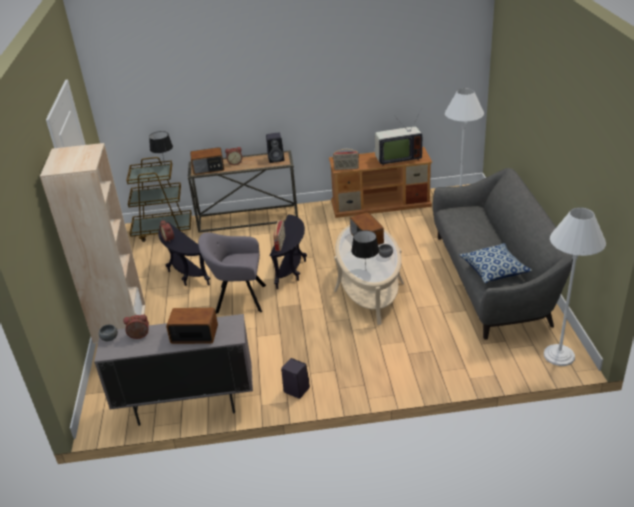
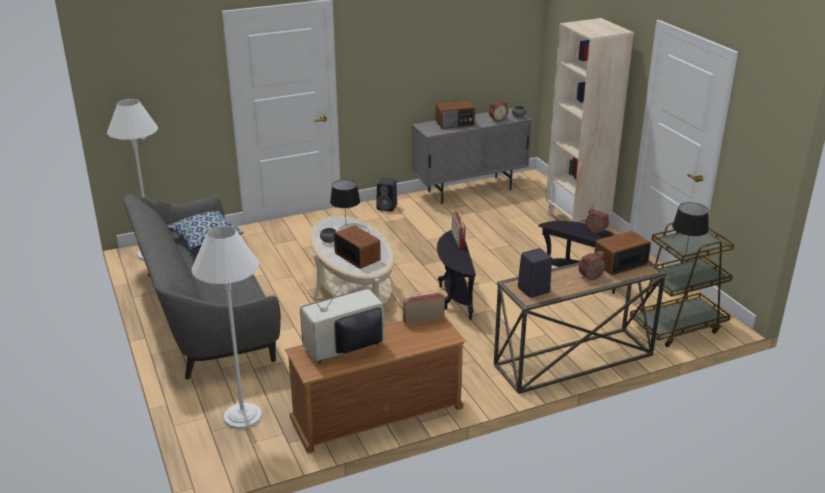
camera: 160 degrees right, 5 degrees down
grey armchair [198,232,266,314] -> none

